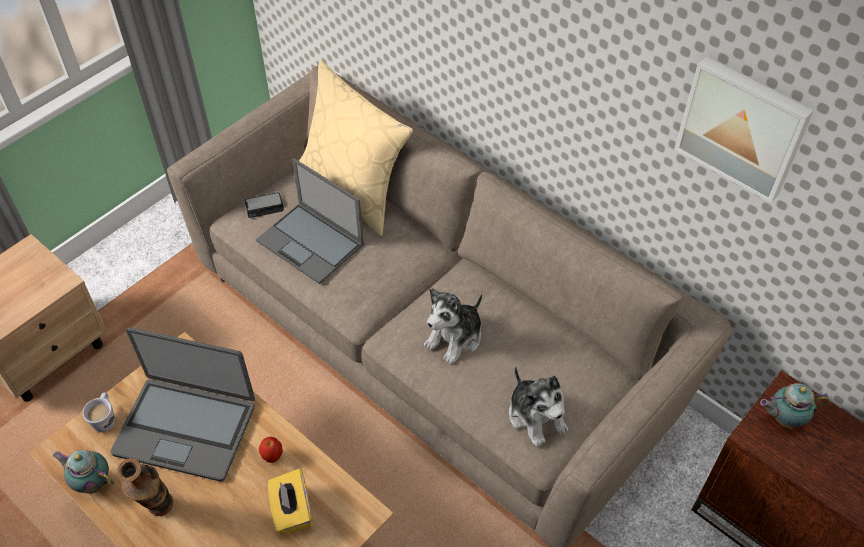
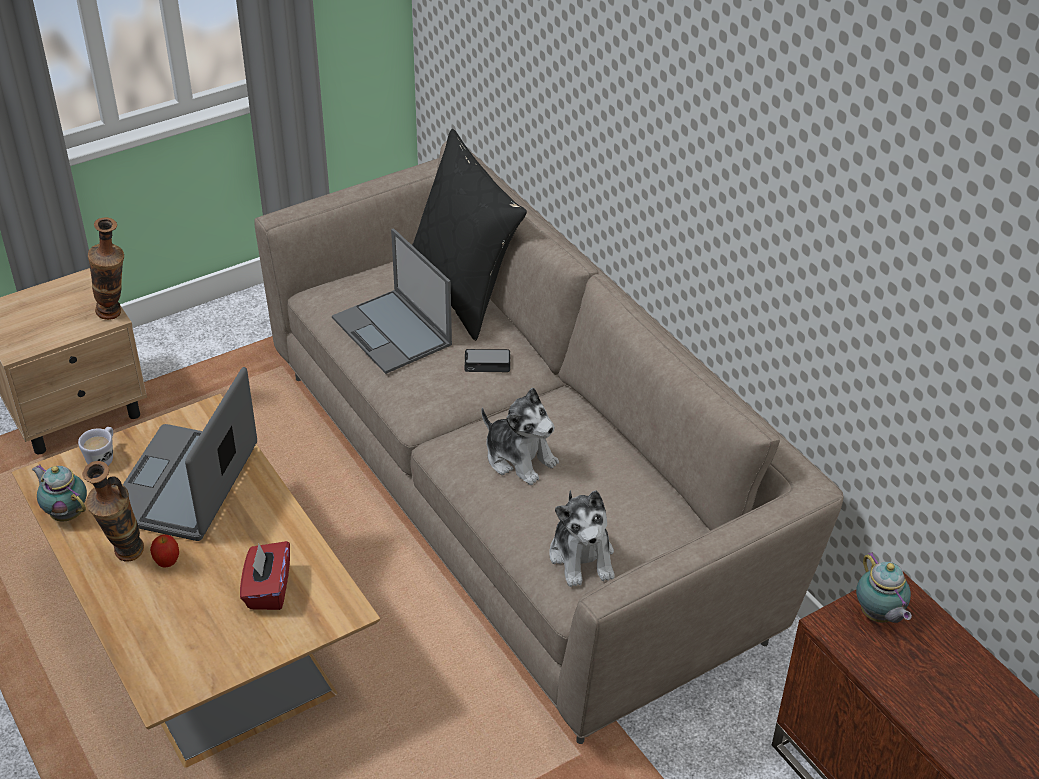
camera: 15 degrees right, 10 degrees down
laptop [110,328,255,482] -> laptop turned 75 degrees clockwise [123,367,257,541]
phone [245,192,284,218] -> phone moved to [464,349,510,372]
apple [259,437,283,463] -> apple moved to [150,534,179,567]
yellow tissue box [268,469,312,534] -> red tissue box [240,541,290,610]
beige pillow [299,61,413,236] -> black pillow [412,129,527,341]
plush toy [424,288,482,365] -> plush toy turned 105 degrees counterclockwise [481,388,559,485]
picture [674,56,814,203] -> none
teapot [760,383,830,428] -> teapot turned 120 degrees counterclockwise [856,552,912,623]
none -> vase [88,218,124,320]

